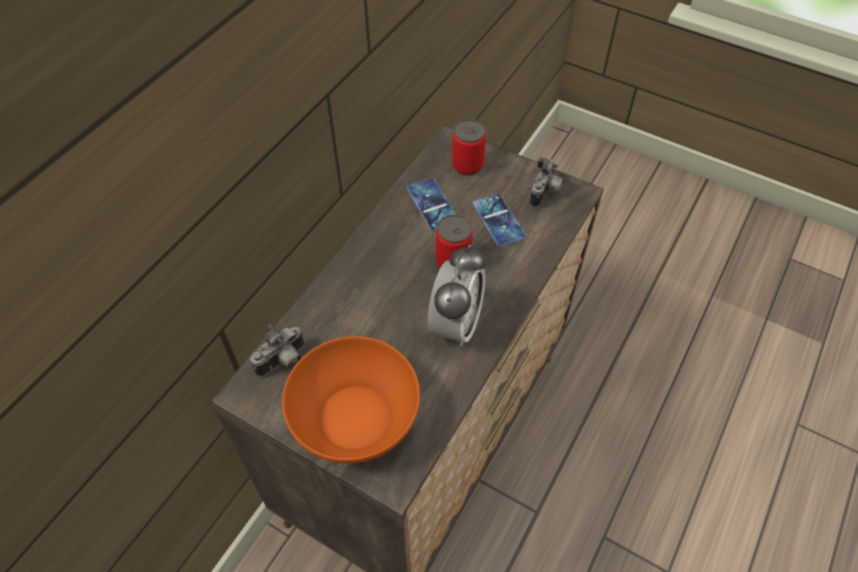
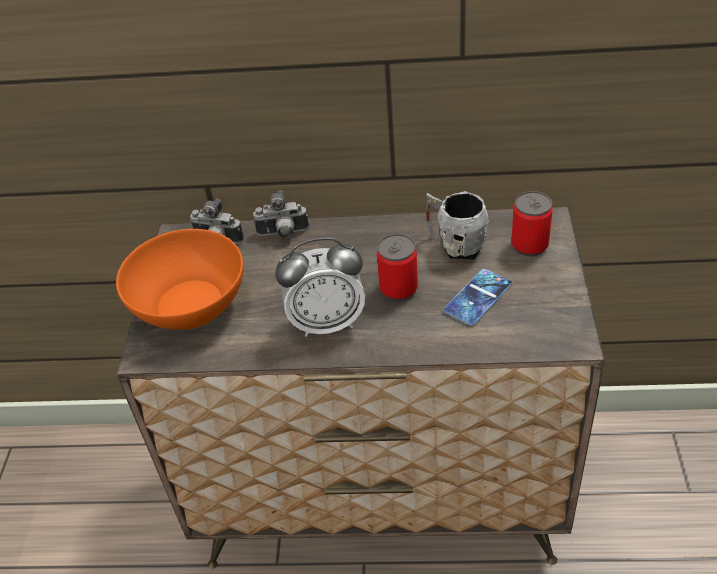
camera: 65 degrees right, 10 degrees down
phone [407,178,456,231] -> grey mug [426,191,489,259]
camera [529,157,564,208] -> camera moved to [253,190,309,238]

